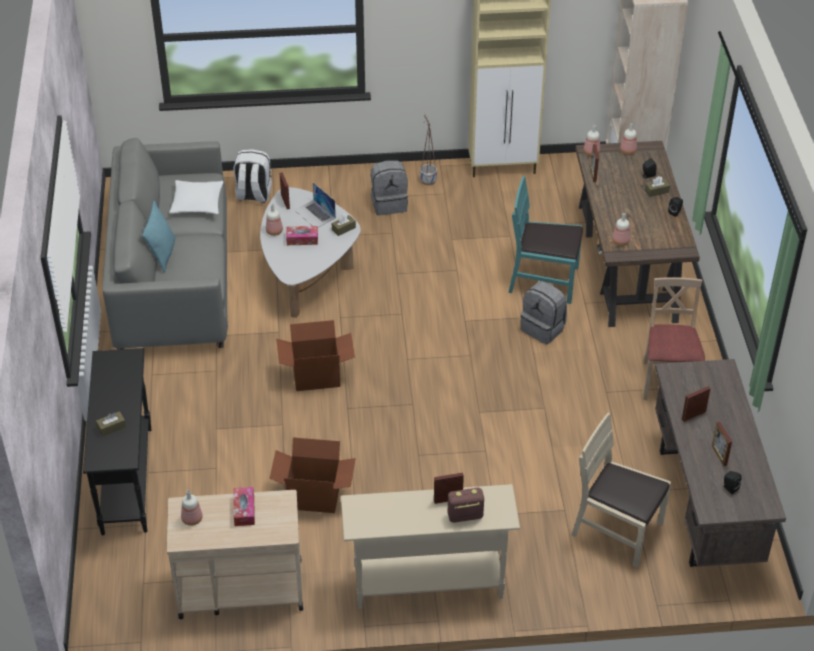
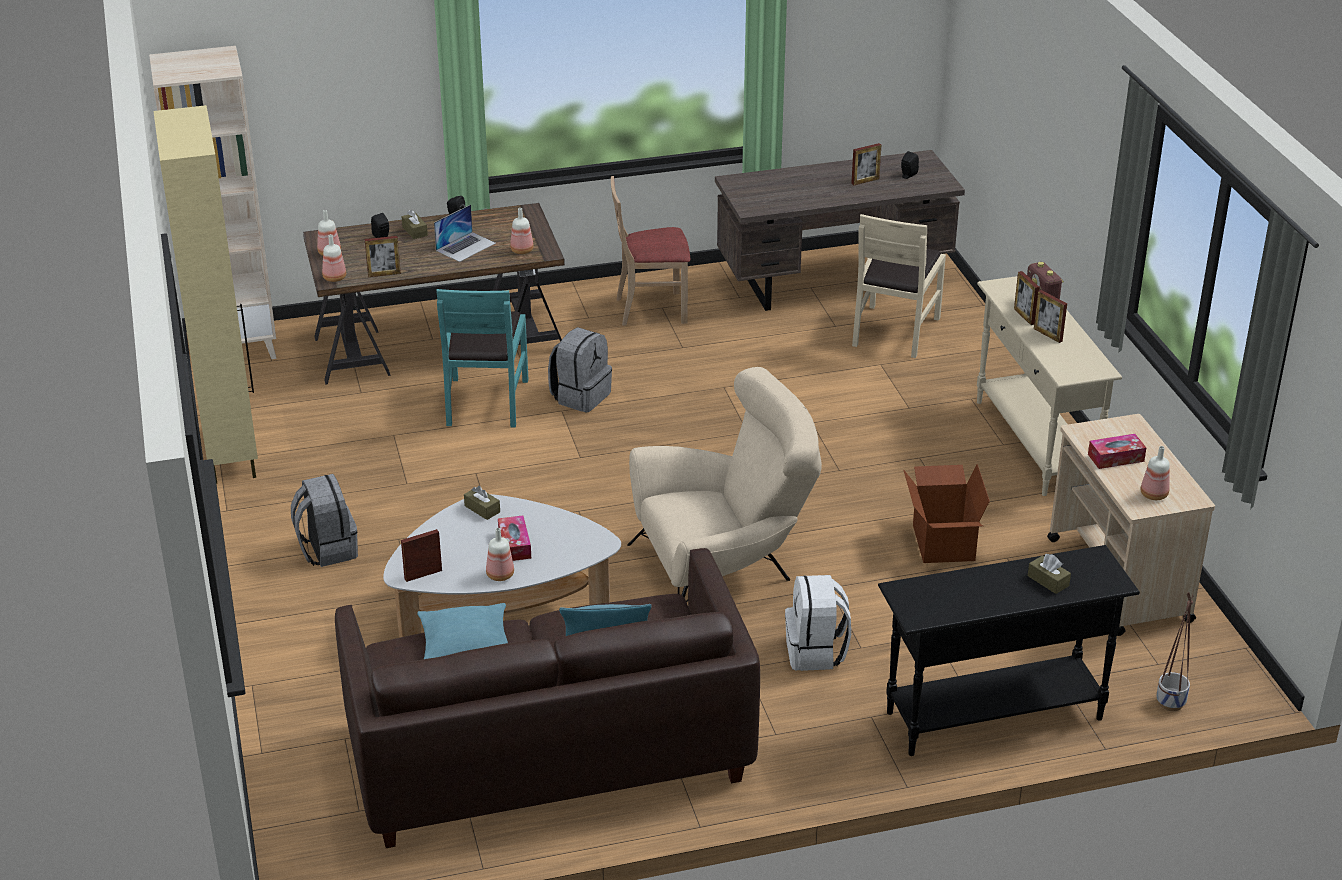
camera: 100 degrees left, 10 degrees down
grey sofa [102,138,228,350] -> brown sofa [335,548,760,848]
white pillow [169,180,223,214] -> turquoise pillow [417,603,508,659]
white backpack [233,149,272,203] -> white backpack moved to [785,575,851,671]
cardboard box [276,320,355,391] -> beige armchair [627,367,822,602]
laptop [294,183,336,227] -> laptop moved to [434,205,496,262]
planter [420,115,437,185] -> planter moved to [1156,592,1193,711]
picture frame [682,386,710,422] -> picture frame moved to [1034,290,1067,343]

